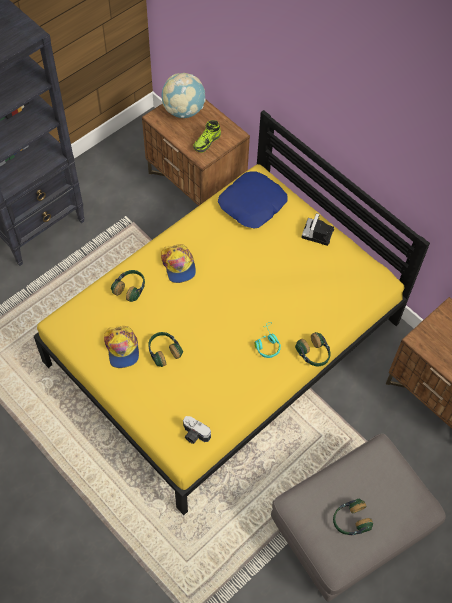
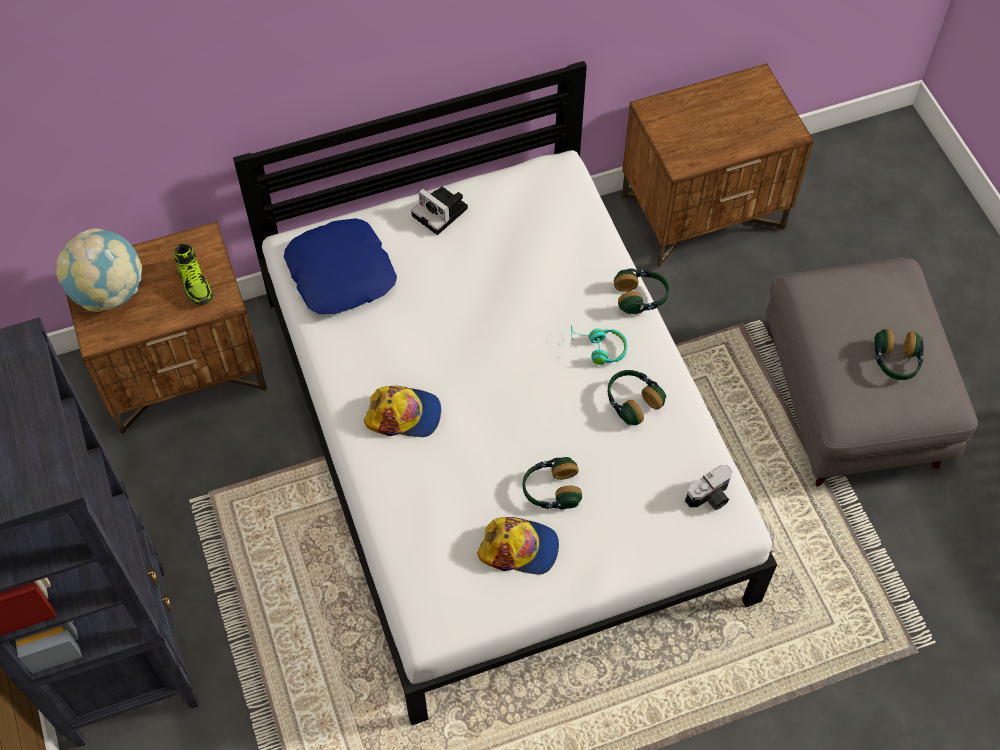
camera: 65 degrees left, 0 degrees up
yellow bed [34,110,430,515] -> white bed [233,61,777,725]
headphones [111,270,145,302] -> headphones moved to [608,370,666,425]

